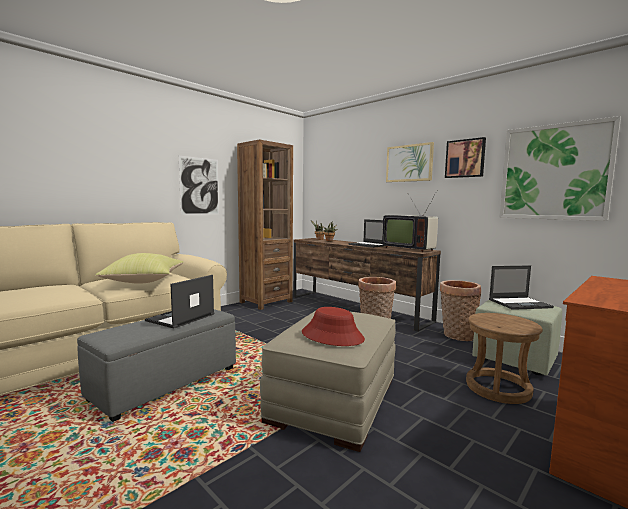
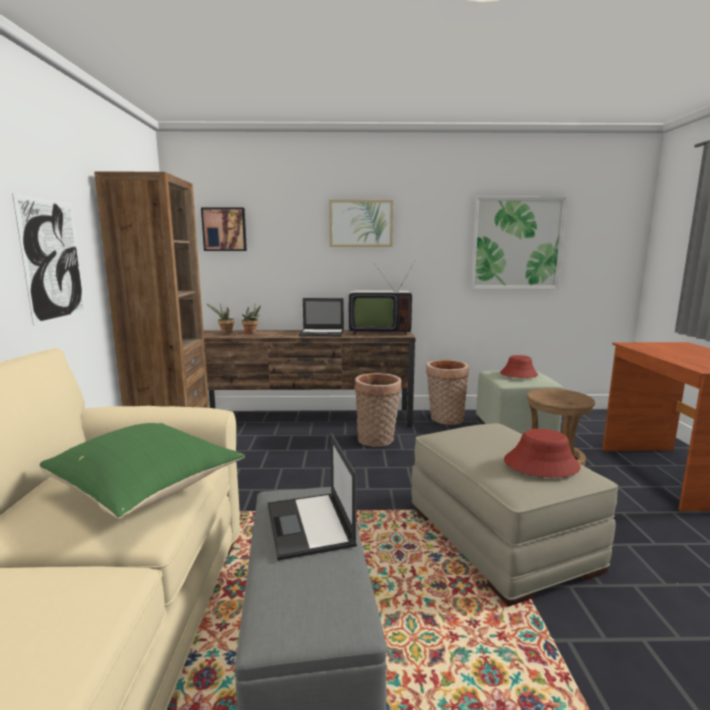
camera: 45 degrees left, 5 degrees up
yellow pillow [95,253,184,284] -> green pillow [39,423,245,519]
picture [445,137,486,178] -> picture moved to [201,208,247,251]
laptop [489,266,554,310] -> red hat [500,355,538,378]

